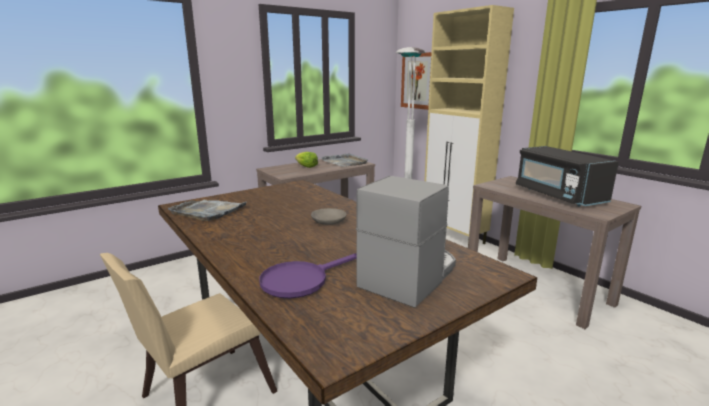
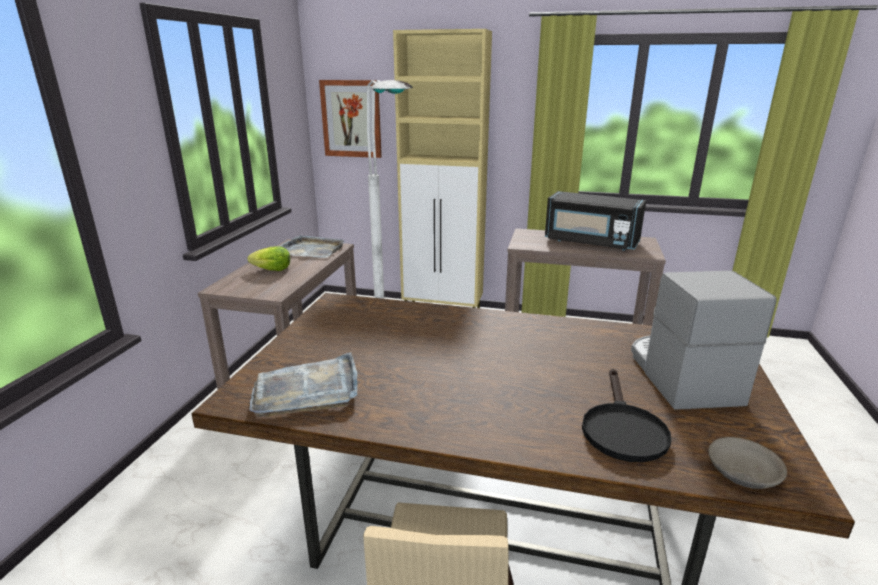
camera: 40 degrees left, 5 degrees up
purple frying pan [260,253,357,299] -> black frying pan [582,369,671,462]
grey bowl [311,208,347,225] -> grey bowl moved to [708,437,787,489]

